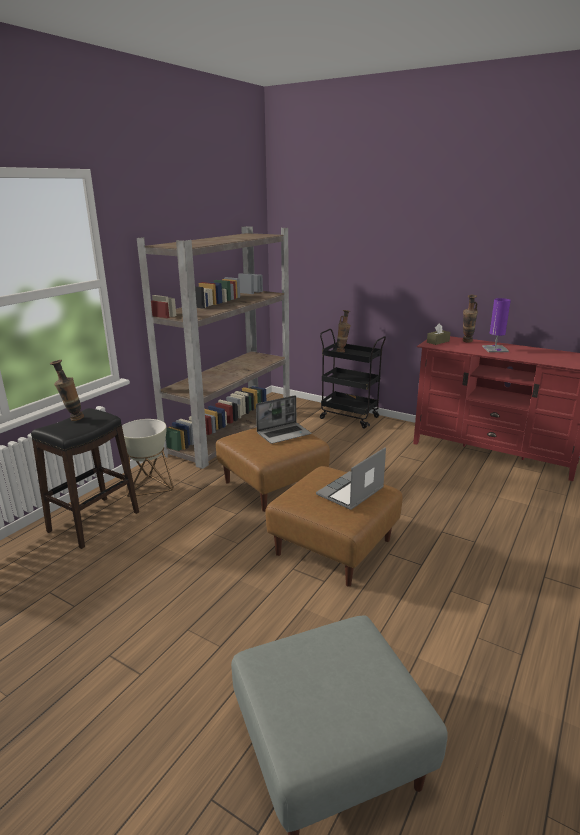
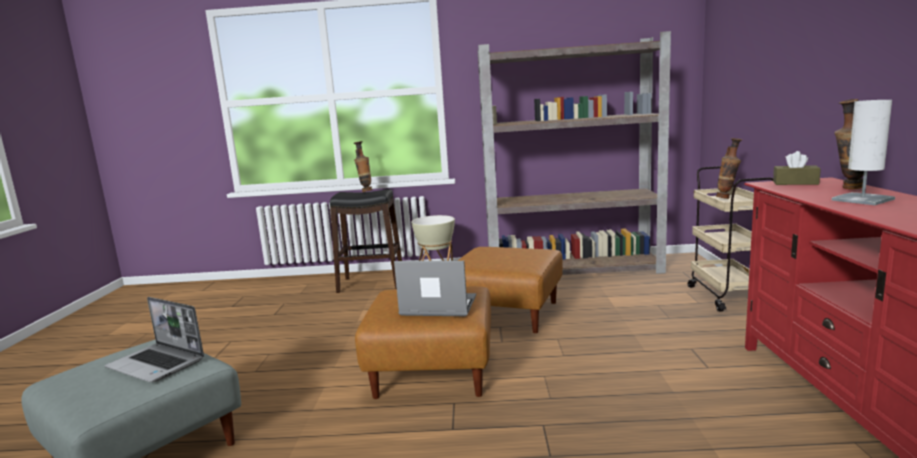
camera: 60 degrees right, 10 degrees down
laptop [256,395,311,444] -> laptop moved to [104,297,204,382]
black cart [320,329,386,428] -> beige cart [688,166,773,312]
purple table lamp [482,298,511,352] -> white table lamp [832,100,895,205]

